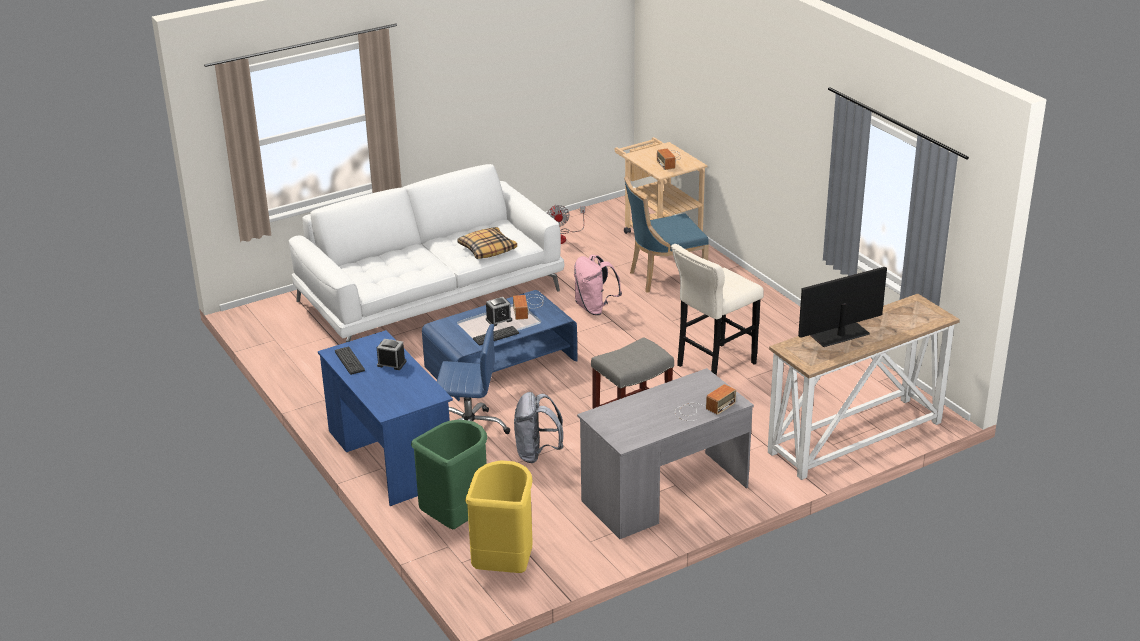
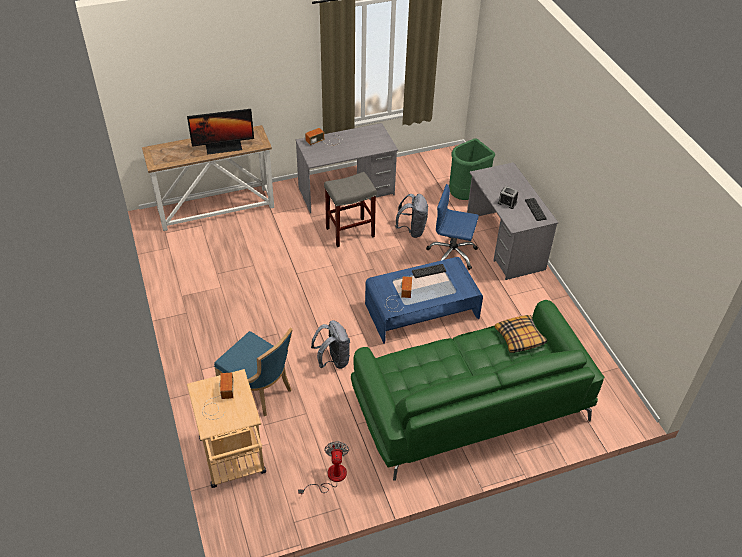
camera: 170 degrees left, 15 degrees up
white sofa [289,164,564,342] -> green sofa [351,300,604,481]
blue desk [318,330,453,506] -> grey desk [467,162,559,280]
pillow [457,227,517,259] -> pillow moved to [494,315,547,353]
yellow trash can [465,460,533,573] -> none
alarm clock [486,297,512,326] -> none
pink backpack [574,255,622,315] -> grey backpack [311,320,350,369]
blue chair [624,177,709,293] -> blue chair turned 45 degrees clockwise [214,327,293,416]
beige stool [671,244,764,376] -> none

